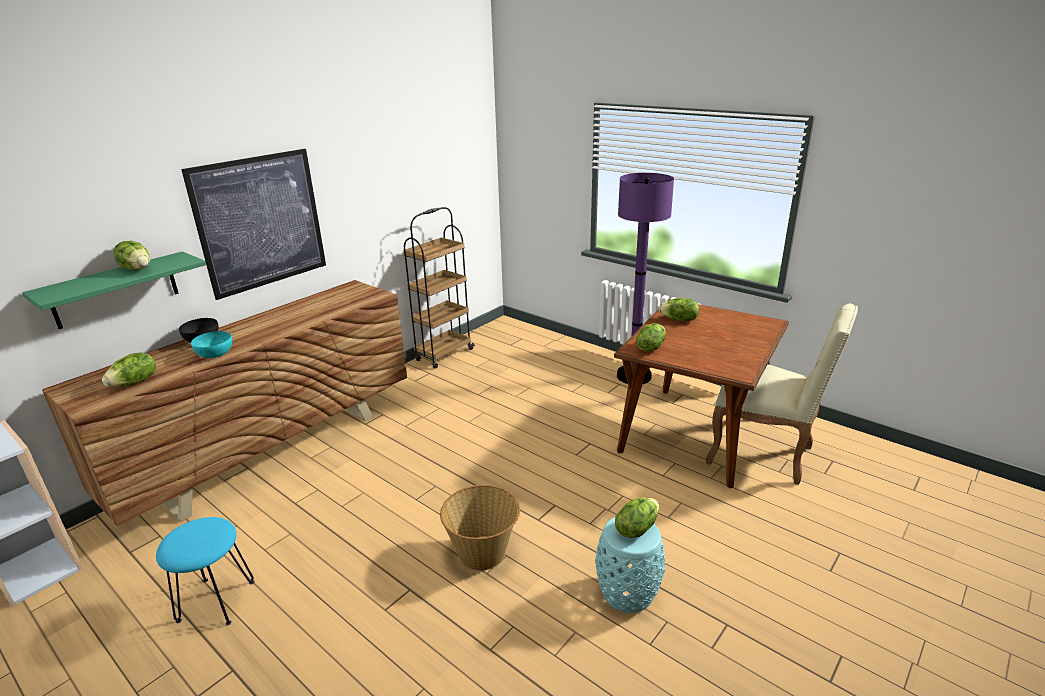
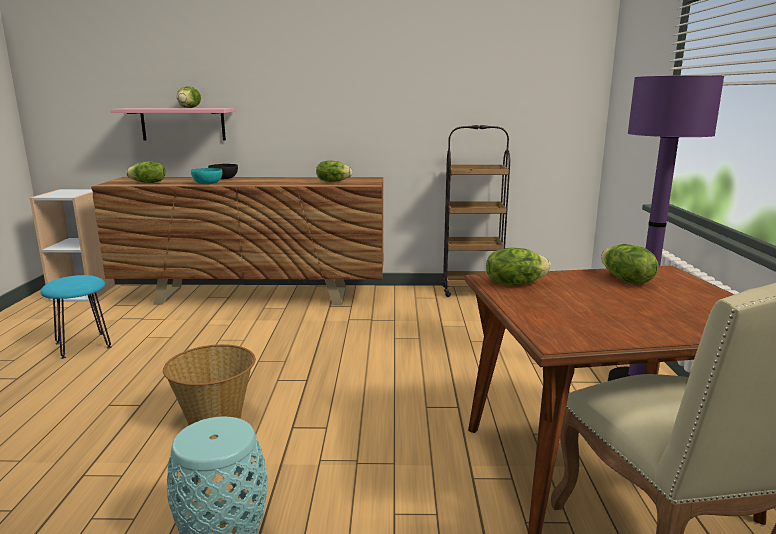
camera: 50 degrees right, 10 degrees down
green shelf [22,251,206,329] -> pink shelf [110,108,235,141]
picture [181,149,326,300] -> none
lettuce [615,498,659,538] -> lettuce moved to [316,160,352,182]

